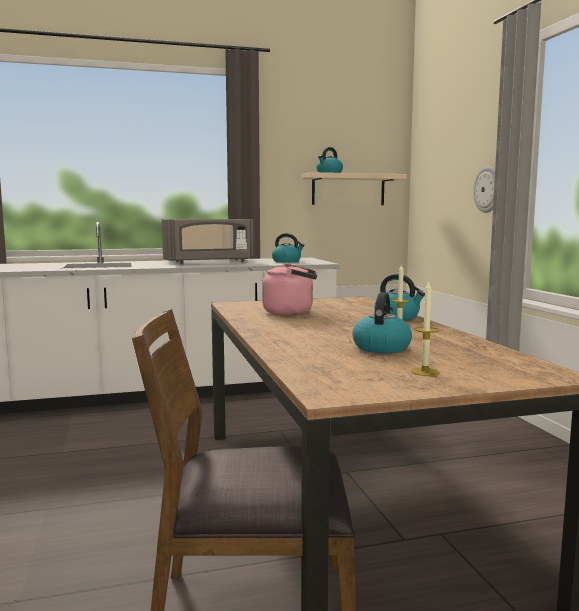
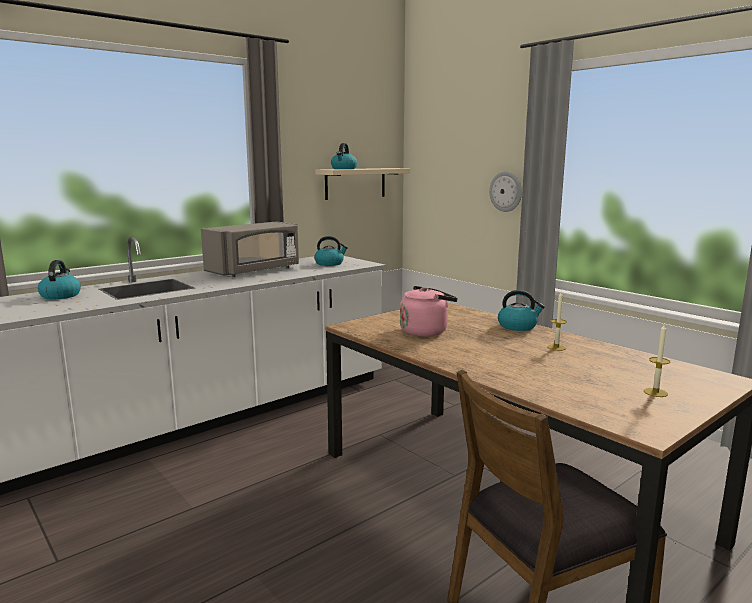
camera: 25 degrees left, 5 degrees up
kettle [352,292,412,353] -> kettle moved to [38,260,81,299]

